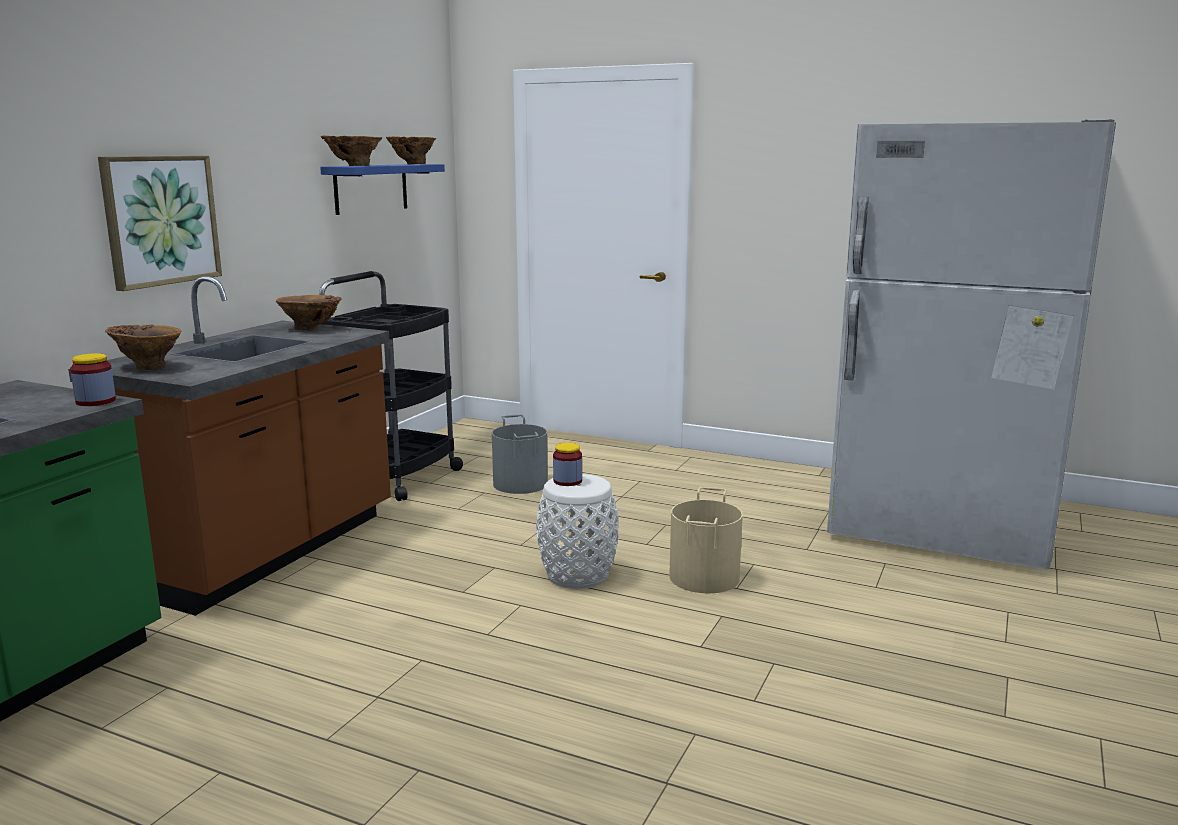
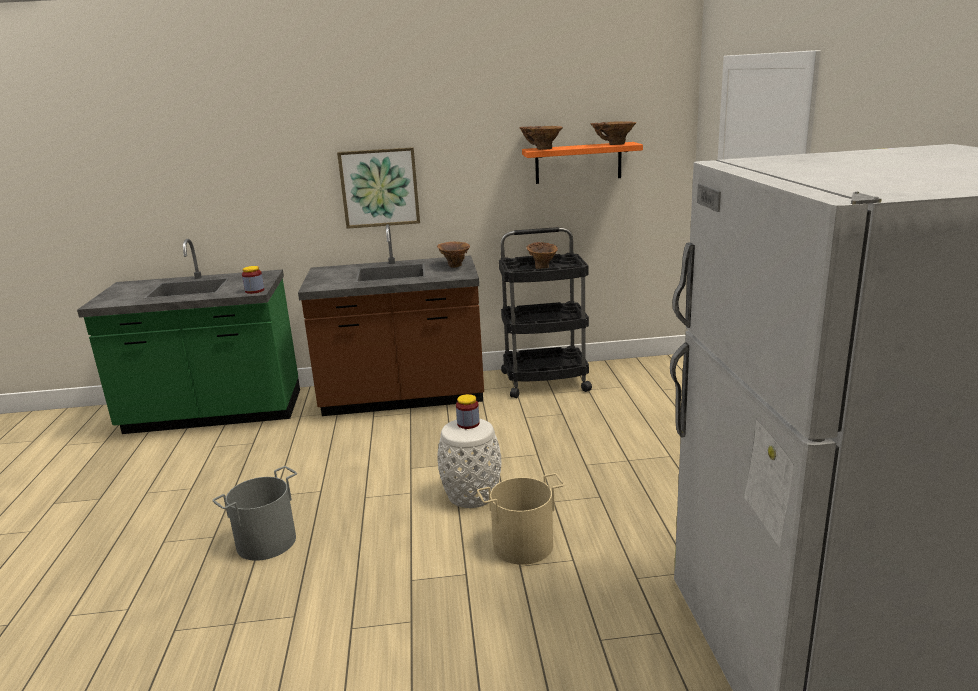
camera: 60 degrees right, 5 degrees up
brown vase [105,325,181,370] -> brown vase moved to [526,242,558,269]
blue shelf [320,164,445,215] -> orange shelf [522,142,643,184]
grey bucket [492,415,548,494] -> grey bucket moved to [212,466,297,561]

